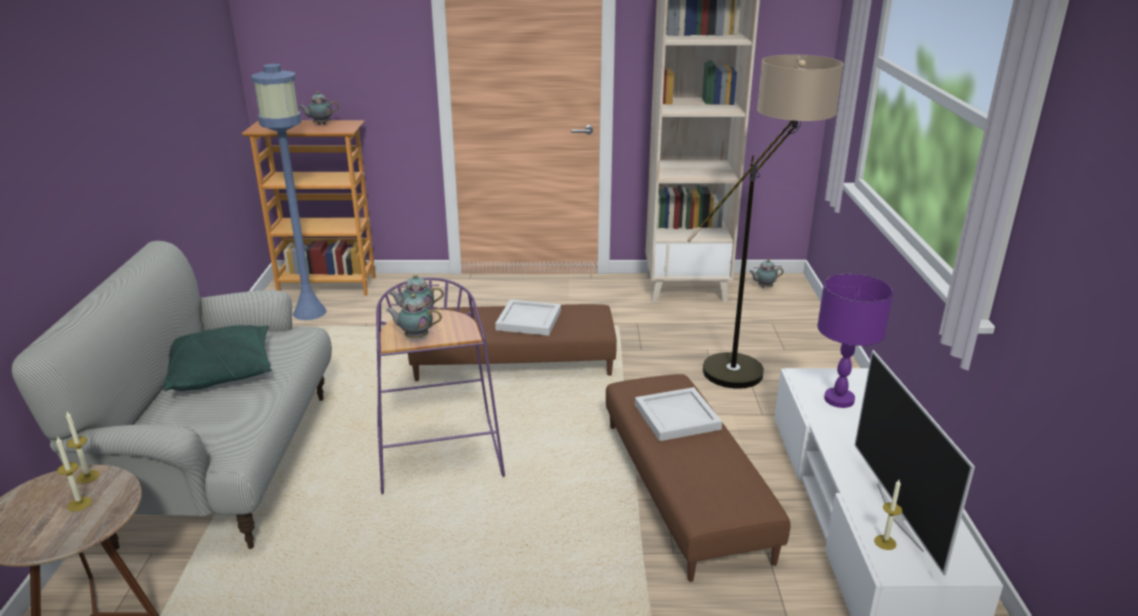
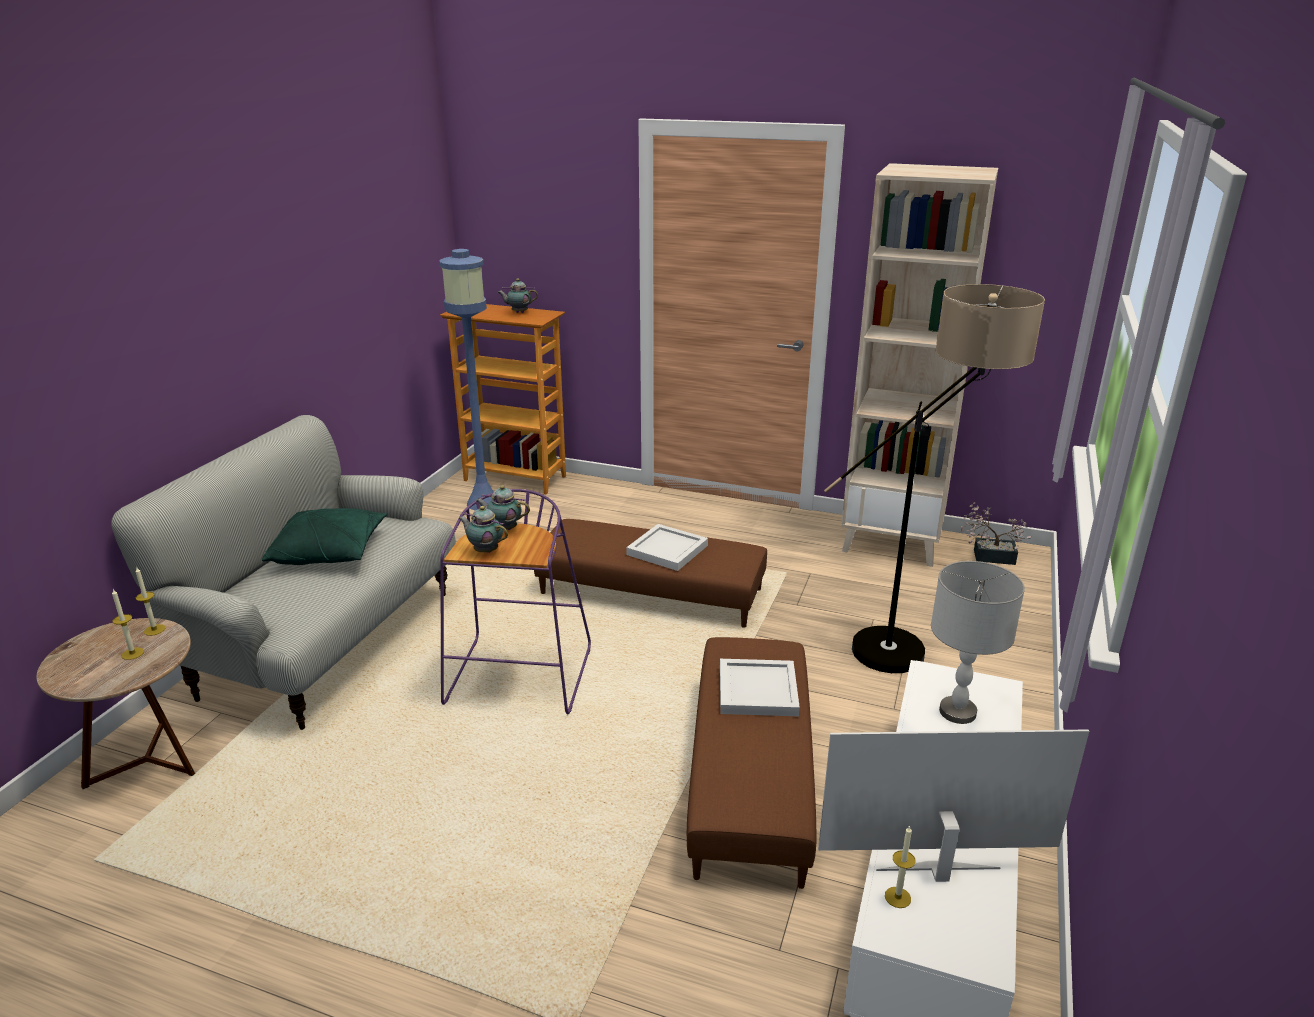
camera: 20 degrees right, 0 degrees up
teapot [749,259,784,288] -> potted plant [961,502,1031,565]
purple table lamp [817,273,893,408] -> grey table lamp [931,561,1025,724]
television [855,350,975,576] -> television turned 75 degrees clockwise [818,729,1089,882]

